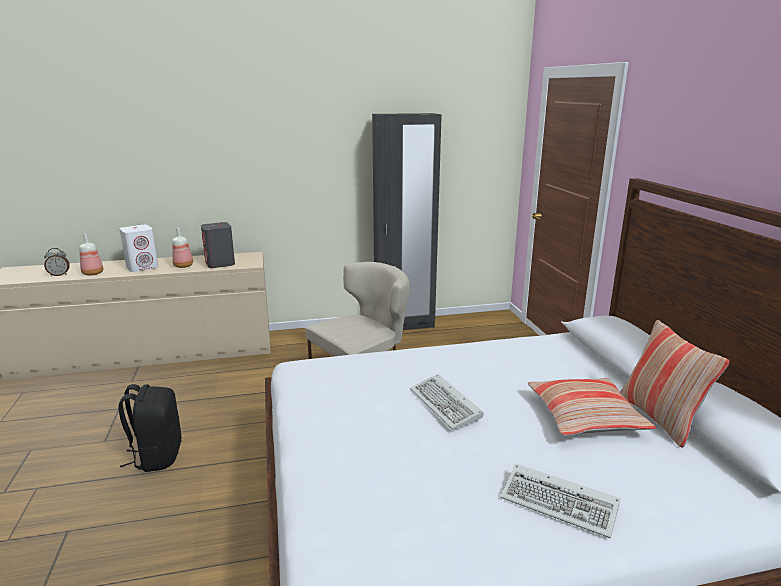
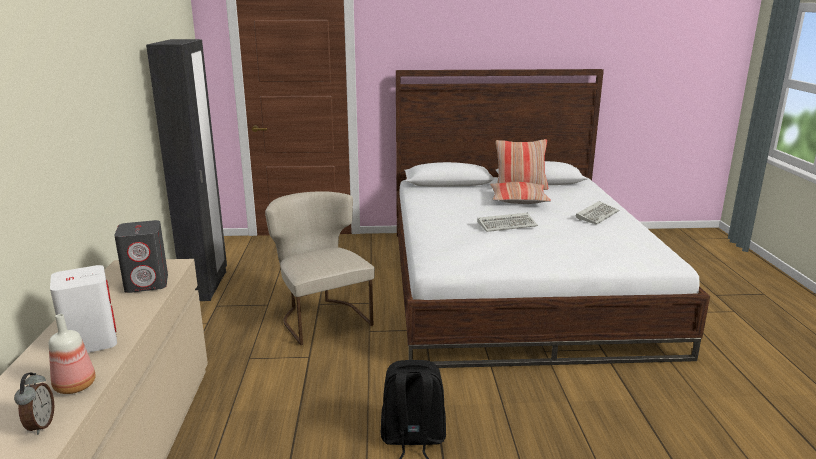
camera: 80 degrees left, 0 degrees up
bottle [172,227,193,268] -> none

